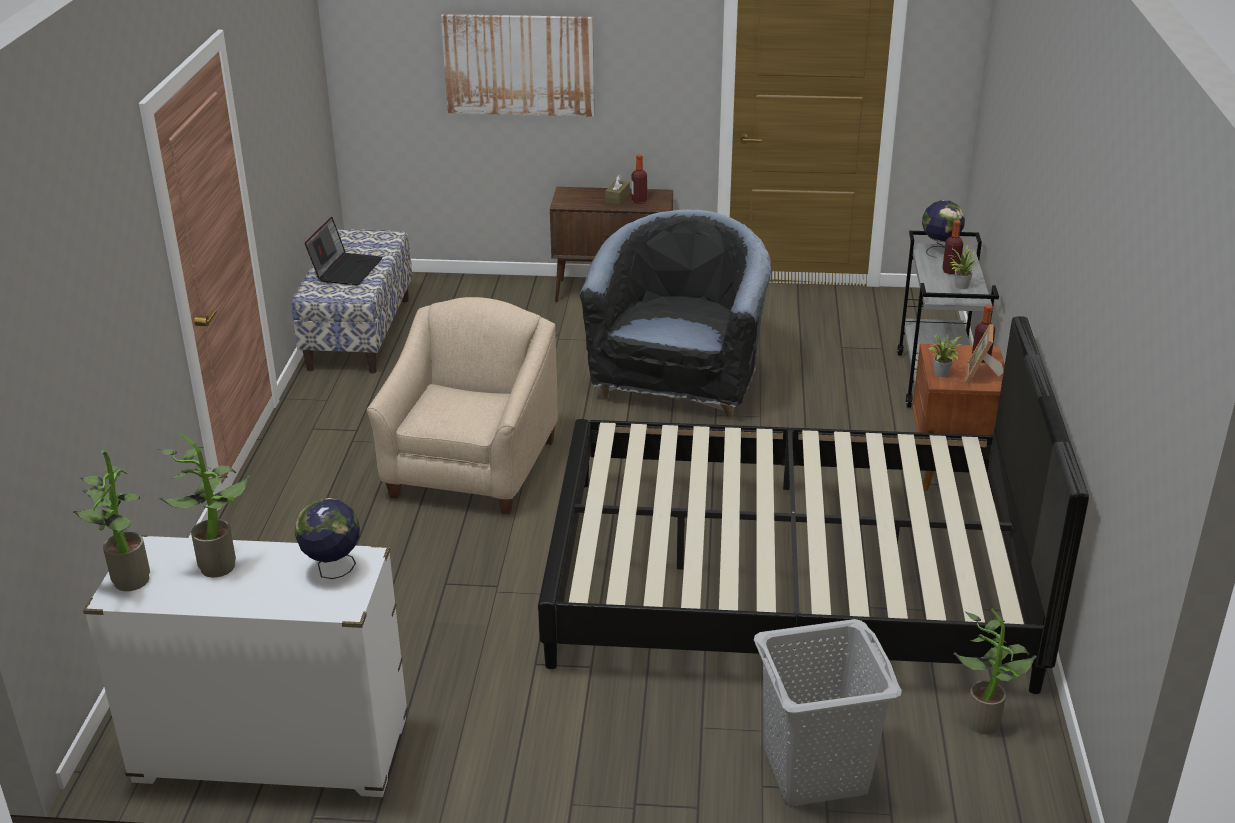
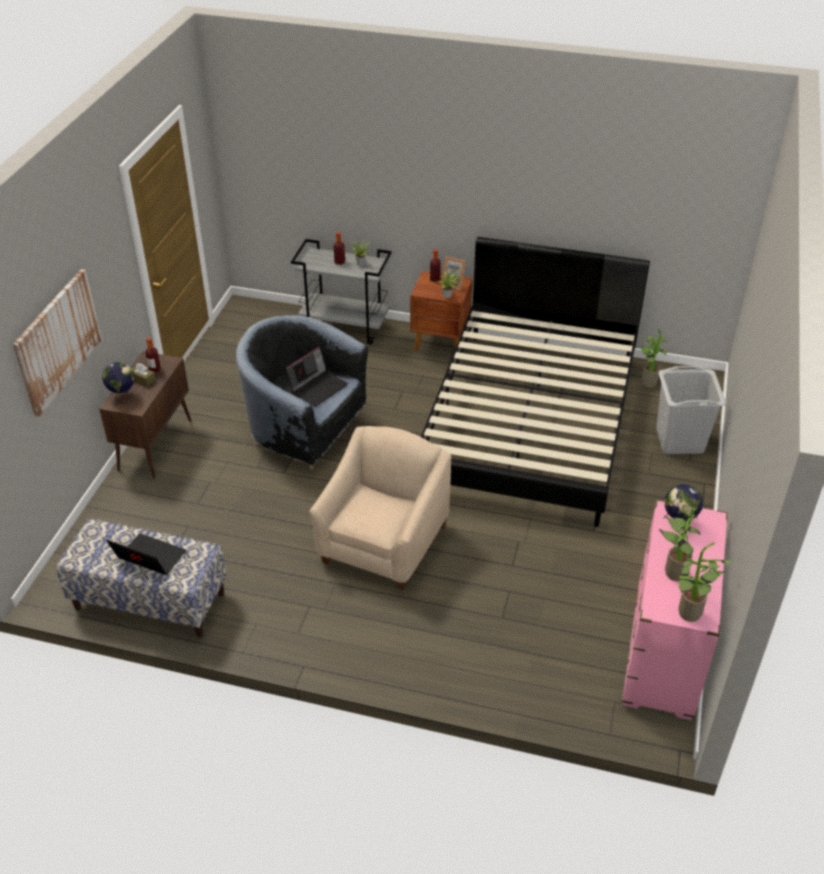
camera: 80 degrees left, 10 degrees up
white dresser [83,535,408,797] -> pink dresser [621,499,728,720]
beige armchair [366,297,558,514] -> beige armchair turned 90 degrees clockwise [309,426,452,590]
globe [922,200,965,258] -> globe moved to [102,362,135,404]
none -> laptop [285,345,348,407]

